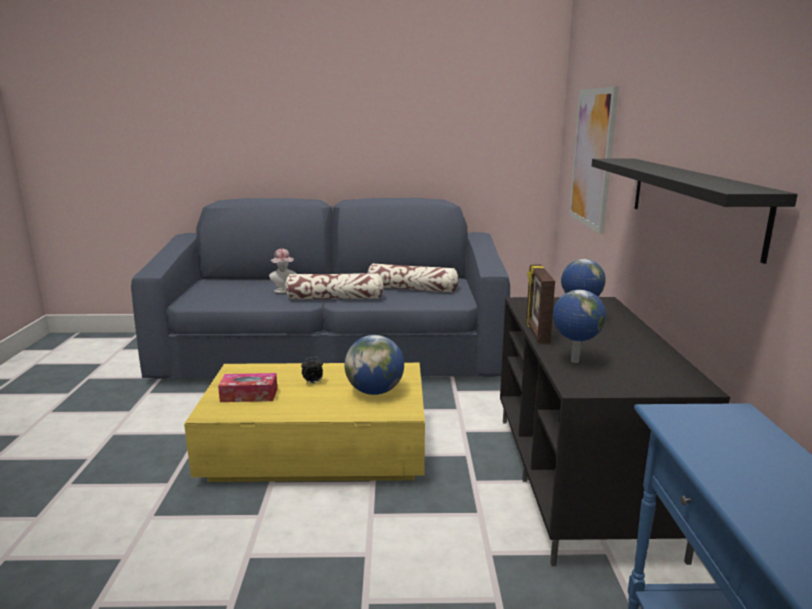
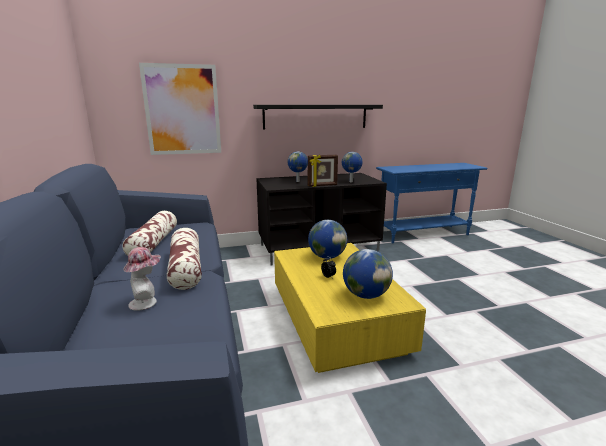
camera: 105 degrees left, 0 degrees up
tissue box [218,373,277,402] -> globe [343,249,393,299]

